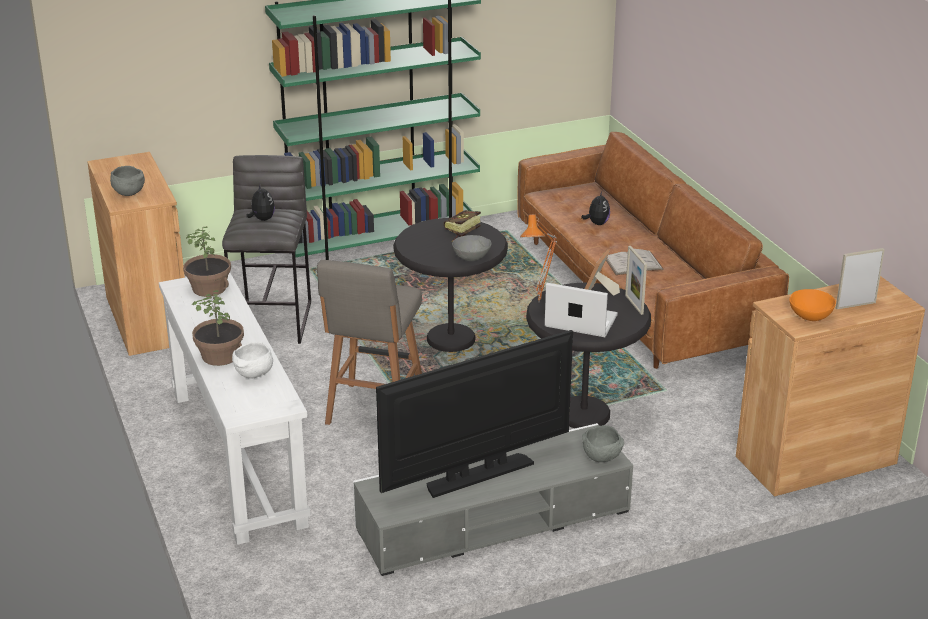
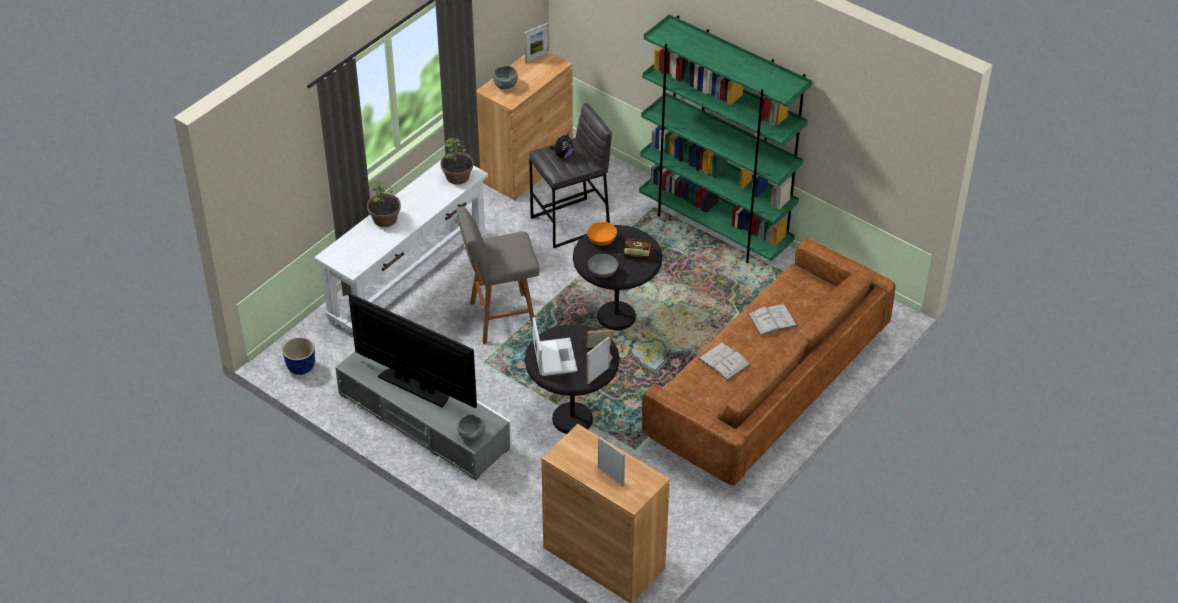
camera: 60 degrees right, 15 degrees up
white bowl [232,342,273,378] -> none
orange table lamp [520,214,557,303] -> none
plush toy [581,191,610,225] -> white book [748,304,798,336]
orange bowl [789,289,836,321] -> orange bowl moved to [587,222,617,246]
none -> planter [282,337,315,375]
none -> picture frame [525,23,549,64]

